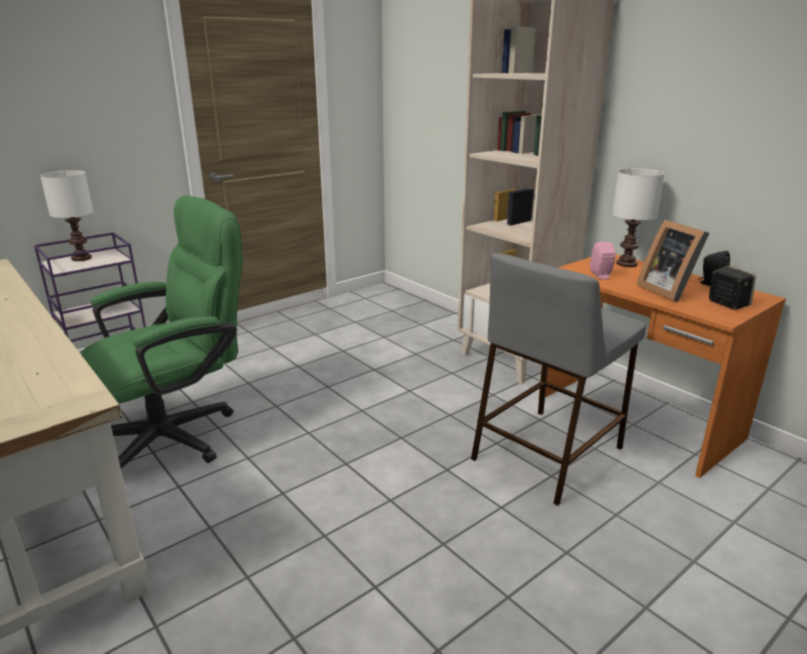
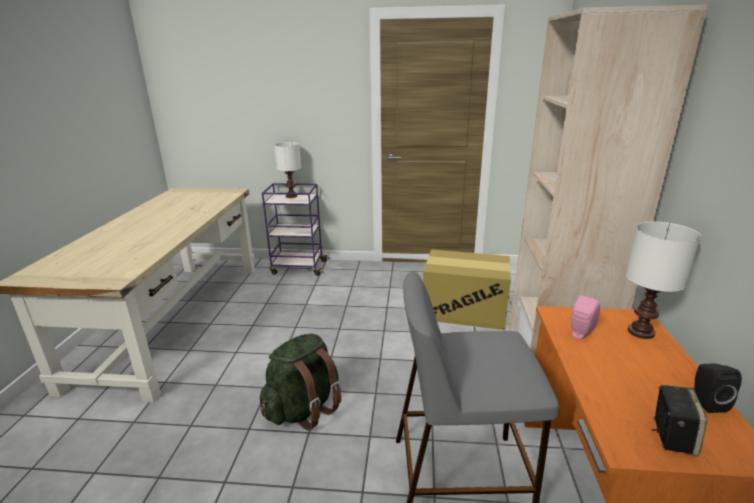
camera: 45 degrees right, 0 degrees up
green office chair [80,195,243,469] -> none
picture frame [637,220,709,302] -> none
none -> green backpack [260,333,341,430]
none -> cardboard box [423,249,511,330]

